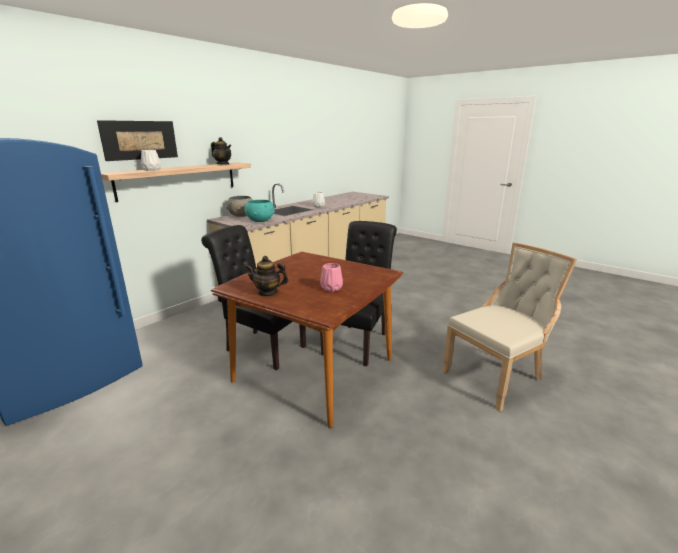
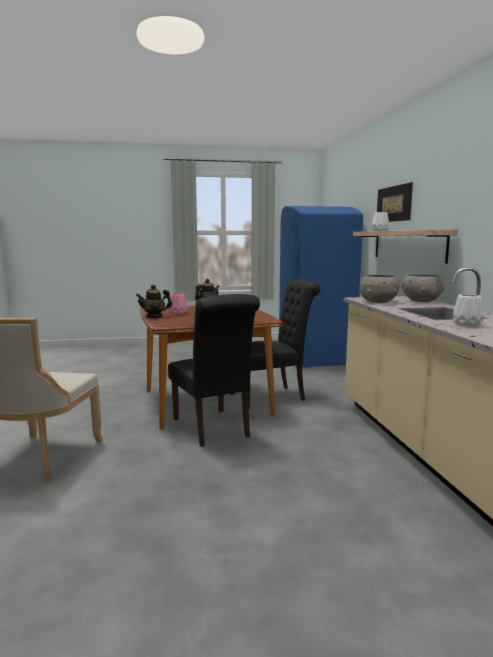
camera: 130 degrees right, 10 degrees down
teapot [211,137,231,165] -> teapot moved to [136,284,172,318]
turquoise bowl [245,200,275,222] -> grey bowl [359,275,400,303]

